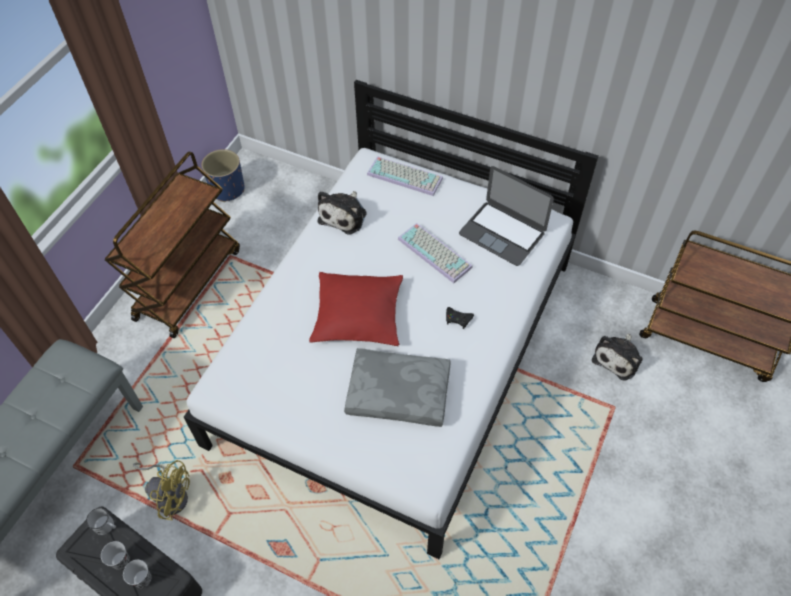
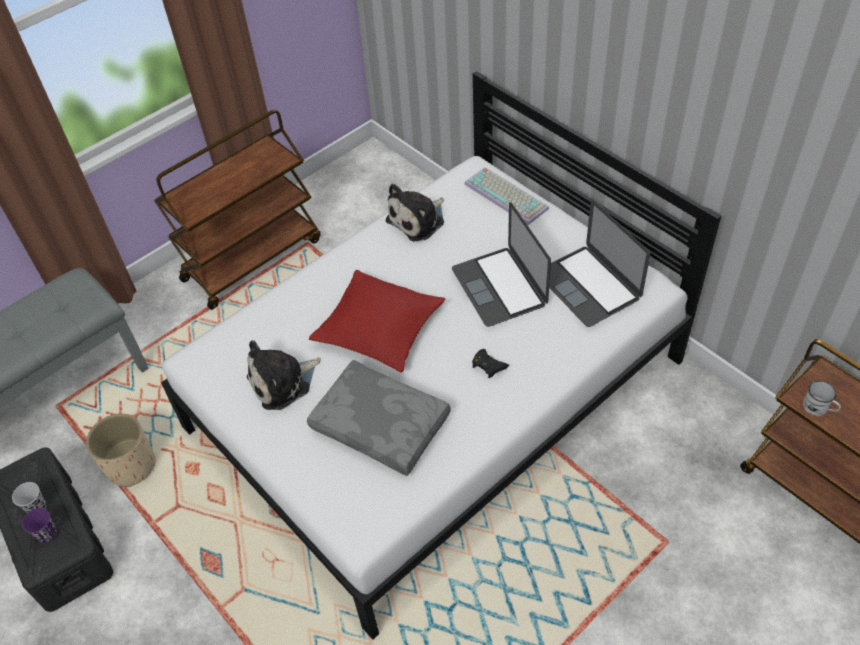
camera: 25 degrees right, 5 degrees down
white mug [86,508,116,535] -> white mug moved to [803,381,841,416]
black cup [123,560,151,588] -> purple cup [22,508,57,543]
yellow fan [133,460,190,520] -> beige planter [86,414,156,487]
blue planter [202,149,245,202] -> none
keyboard [398,223,473,283] -> laptop [452,202,551,327]
plush toy [592,333,643,381] -> plush toy moved to [247,340,321,410]

